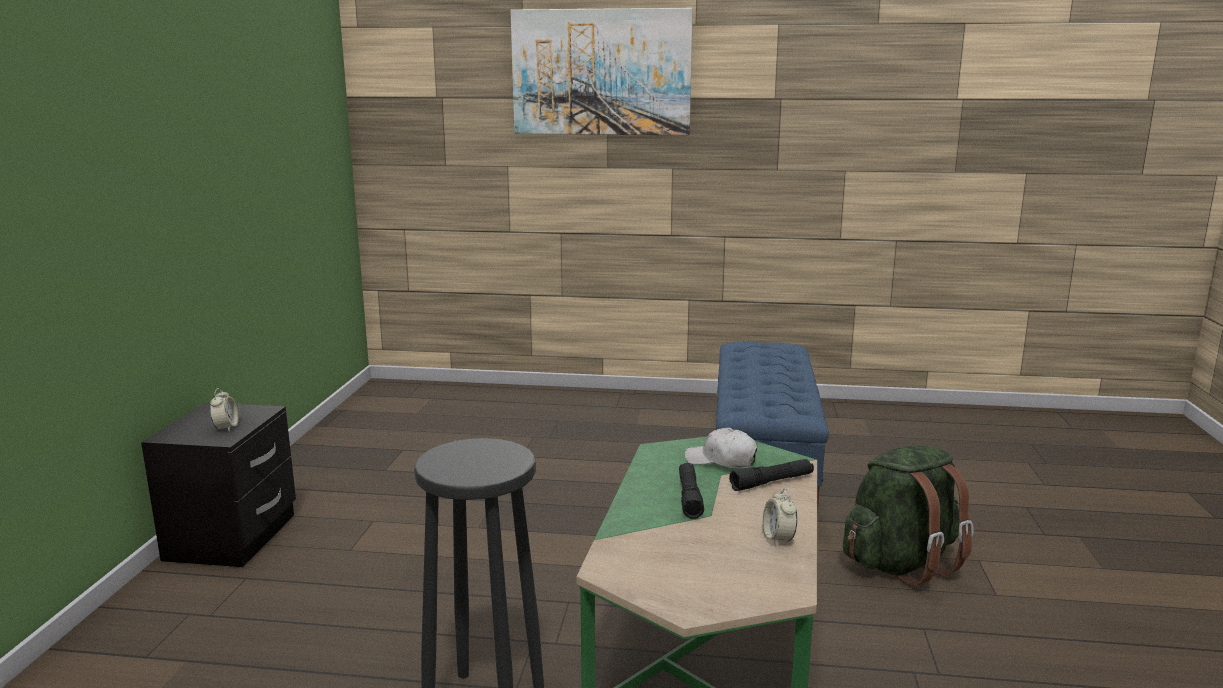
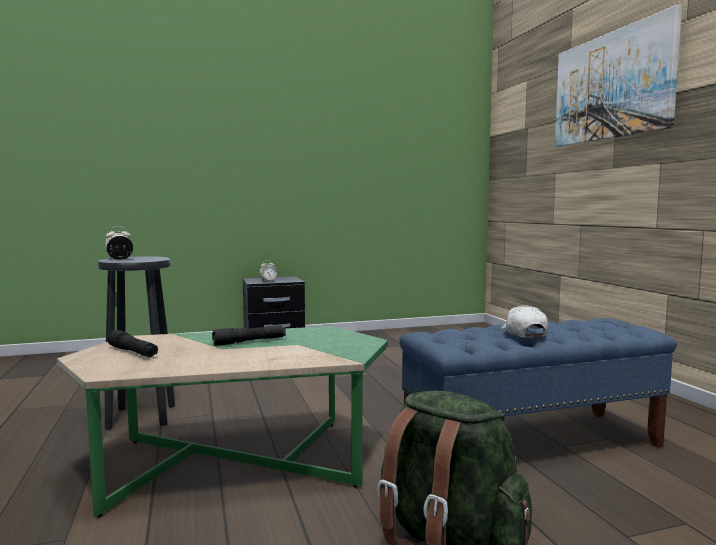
camera: 65 degrees right, 10 degrees down
white cap [685,427,757,468] -> white cap moved to [501,305,548,338]
black flashlight [729,459,814,491] -> black flashlight moved to [107,330,158,357]
alarm clock [763,488,797,546] -> alarm clock moved to [104,226,133,260]

